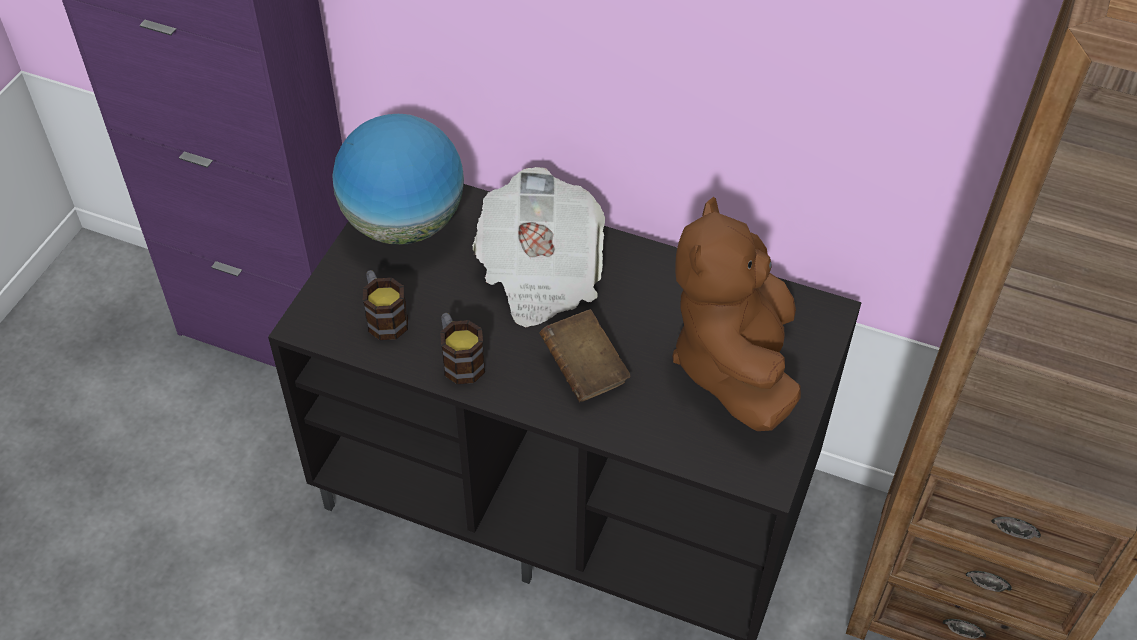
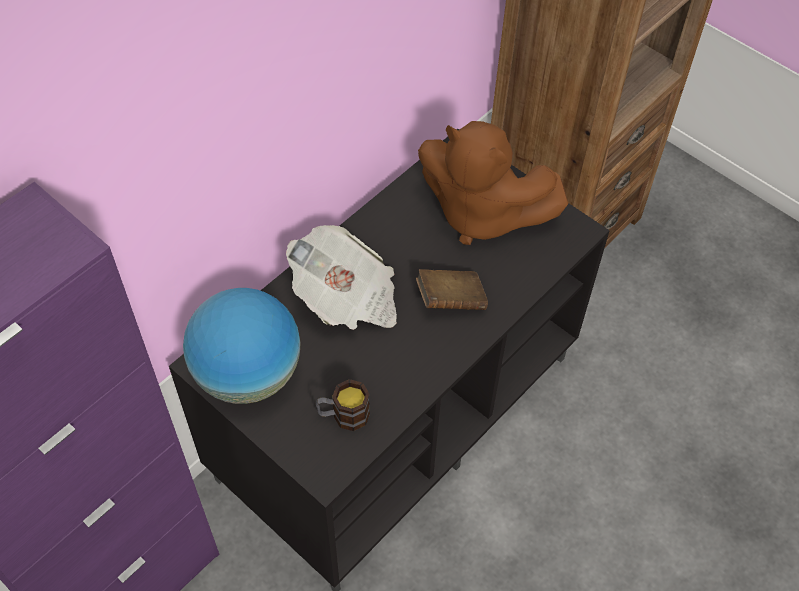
camera: 70 degrees left, 5 degrees up
mug [440,313,485,384] -> none

